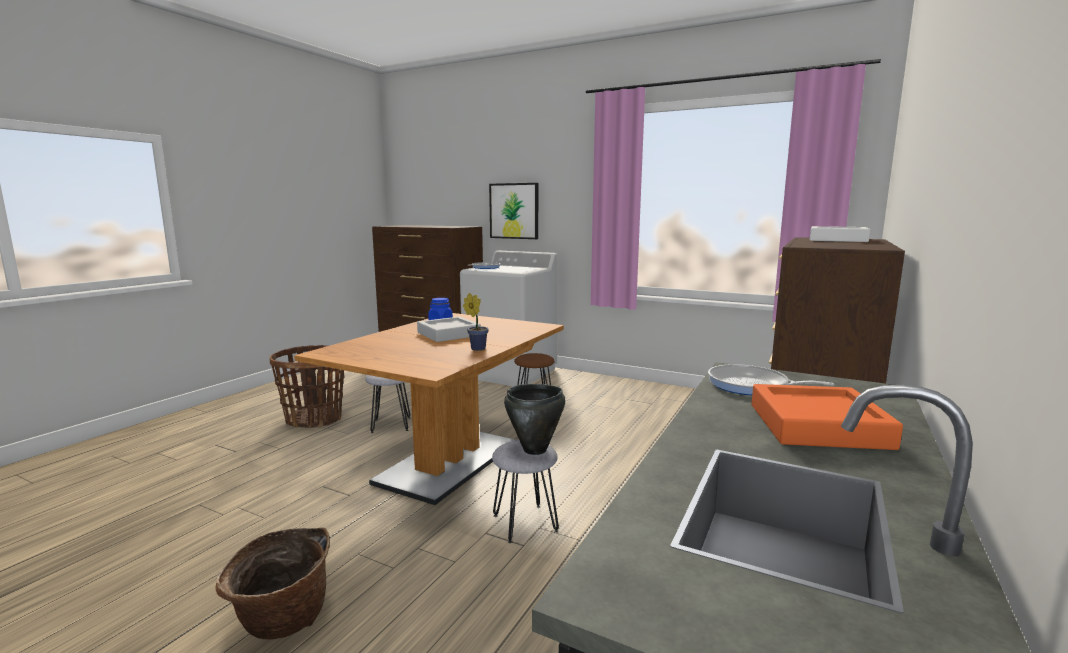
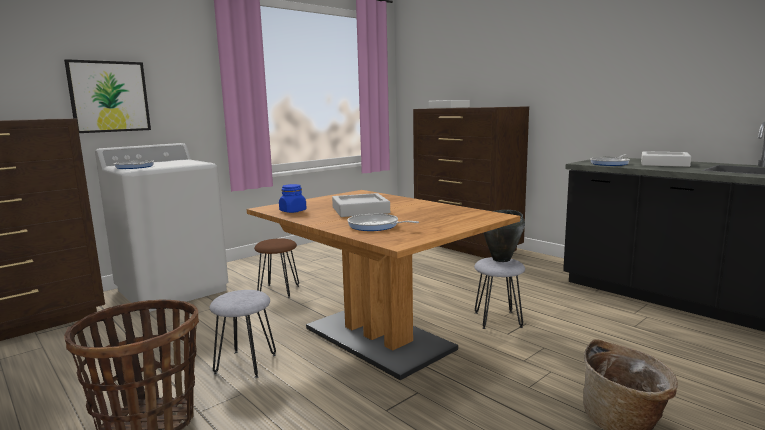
camera: 70 degrees left, 0 degrees up
potted plant [463,293,489,351] -> none
orange tray [752,384,903,450] -> white tray [641,151,691,167]
none -> frying pan [347,214,419,231]

